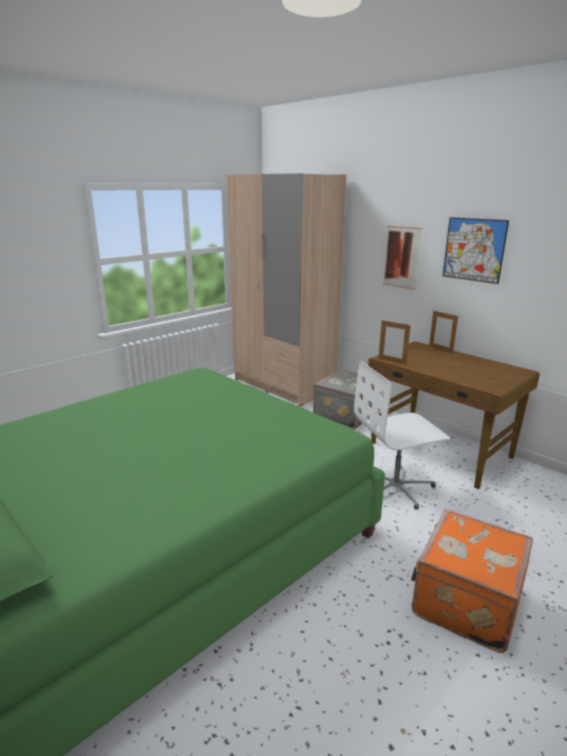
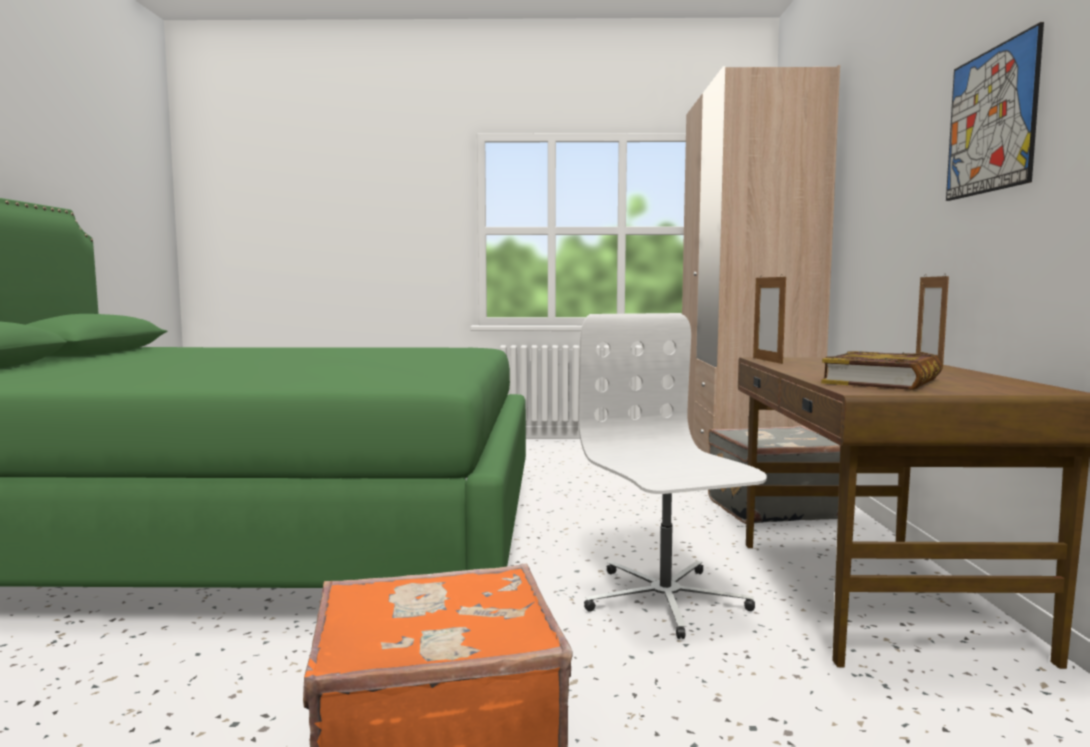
camera: 45 degrees right, 15 degrees down
white office chair [354,361,450,510] -> white office chair turned 45 degrees clockwise [578,313,767,639]
picture [383,226,422,290] -> none
none -> book [821,351,943,390]

